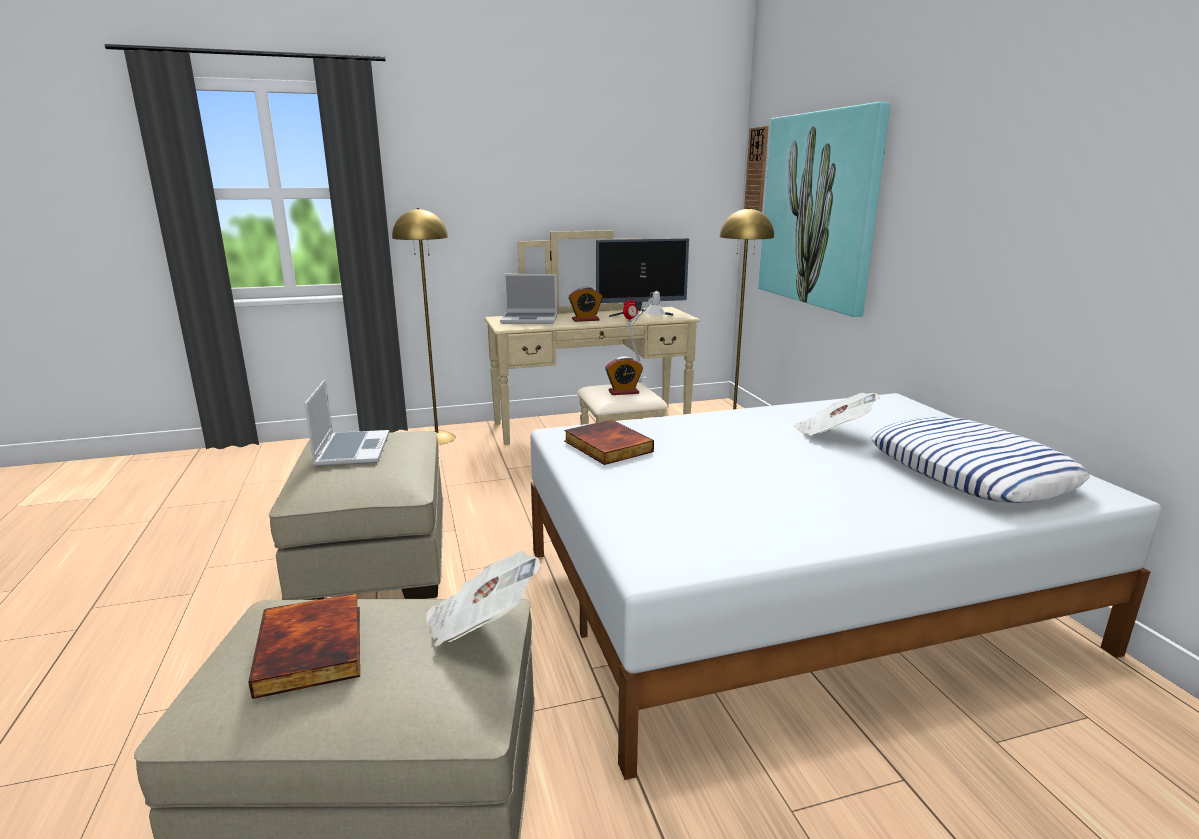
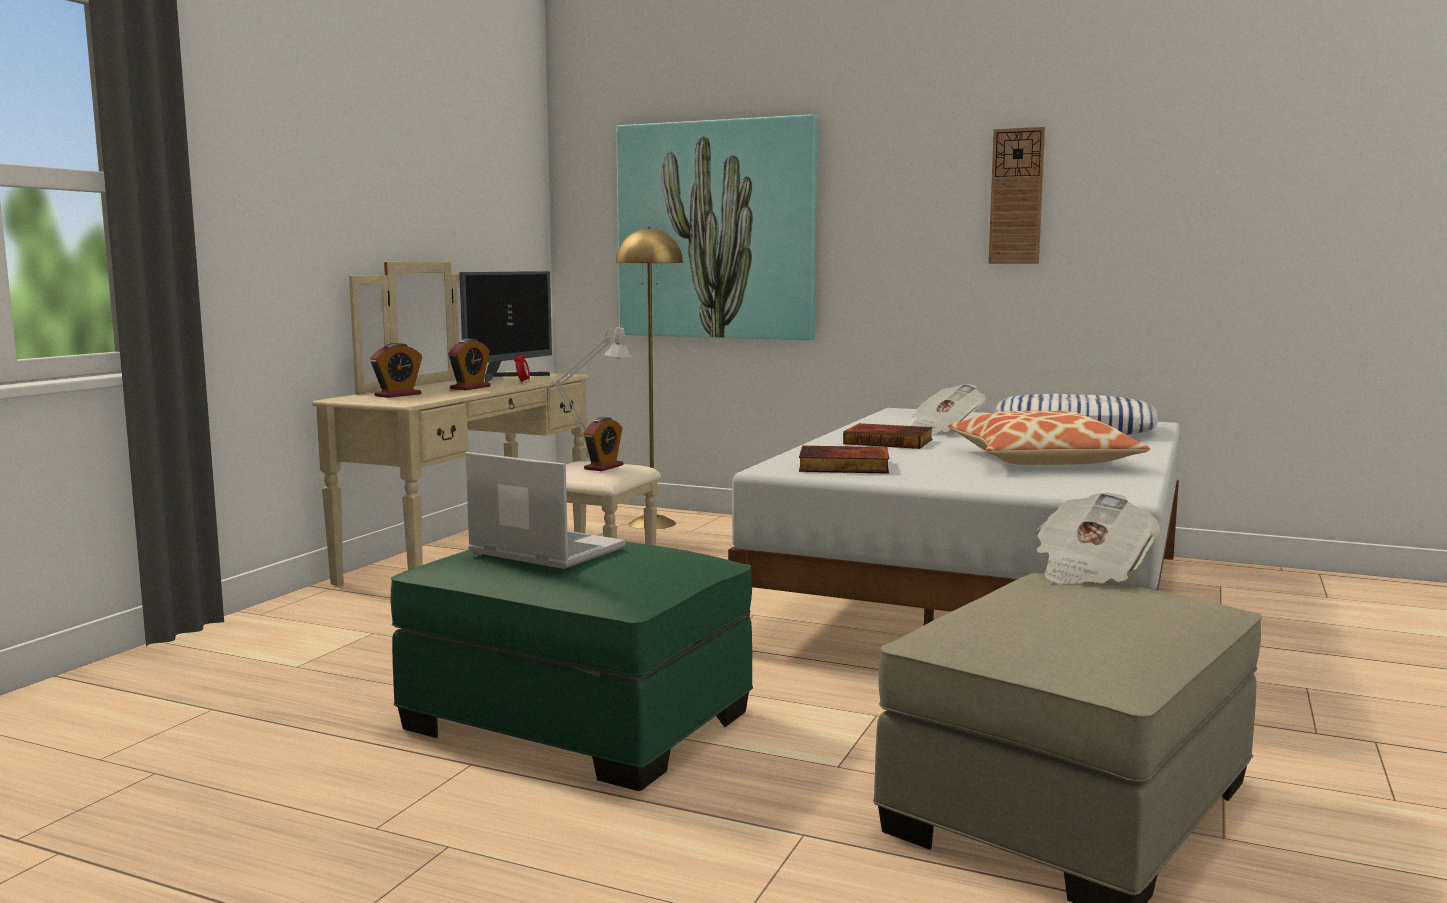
camera: 50 degrees left, 10 degrees down
book [248,593,360,699] -> book moved to [843,423,933,449]
beige ottoman [269,431,443,600] -> green ottoman [390,542,753,791]
yellow floor lamp [392,208,456,445] -> none
laptop [500,274,557,324] -> alarm clock [370,343,422,398]
wall clock [744,126,768,212] -> wall clock moved to [988,127,1045,264]
none -> pillow [948,411,1150,465]

